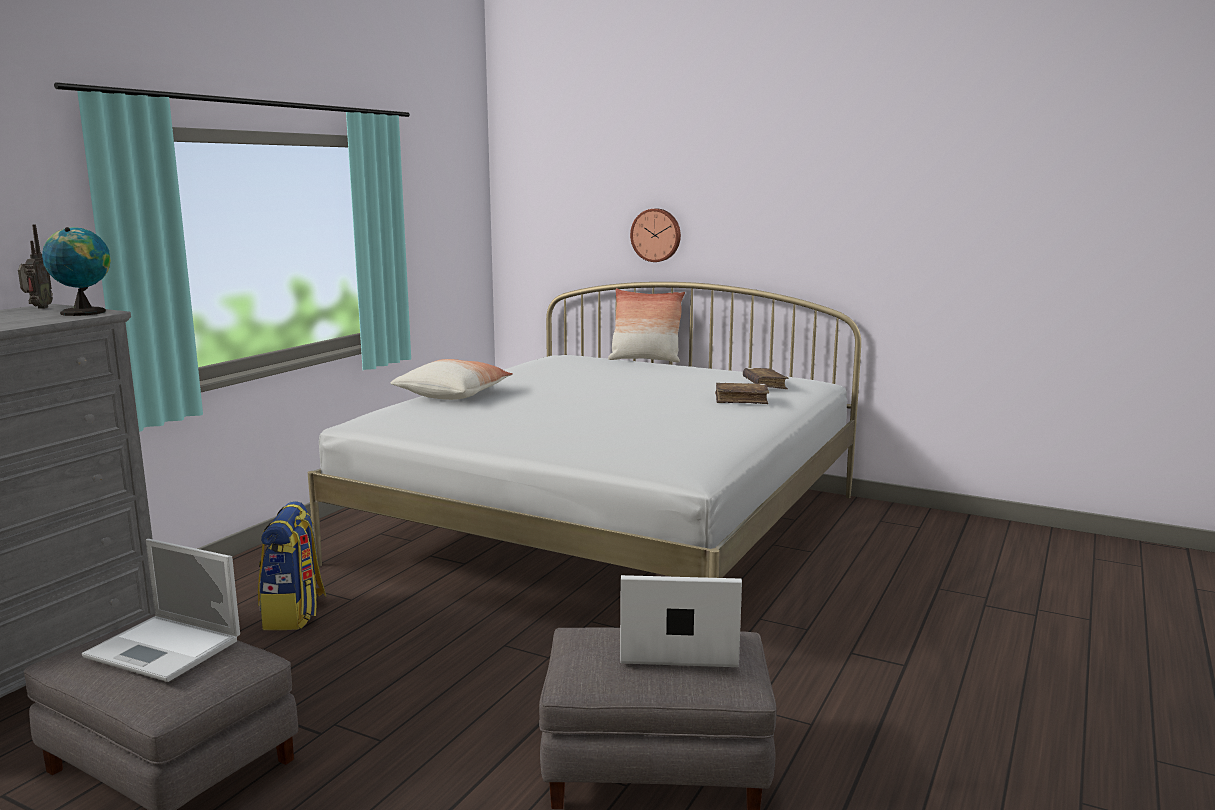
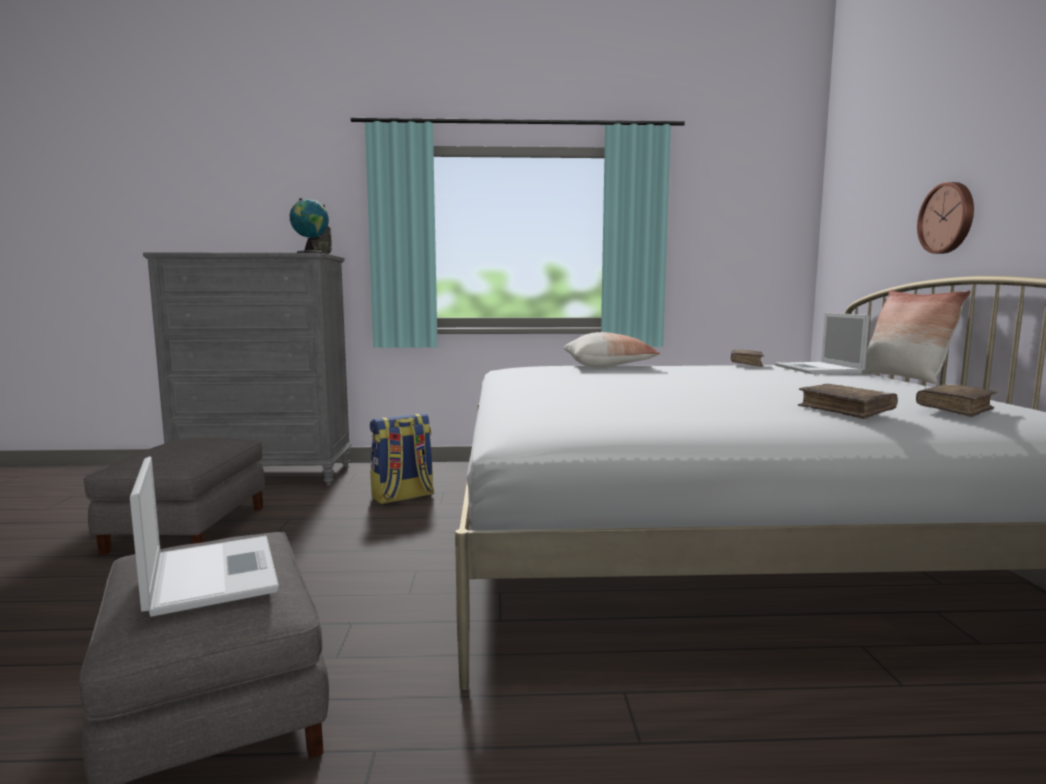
camera: 60 degrees right, 5 degrees down
laptop [82,539,240,682] -> laptop moved to [775,313,869,374]
none -> brown book [731,350,764,367]

